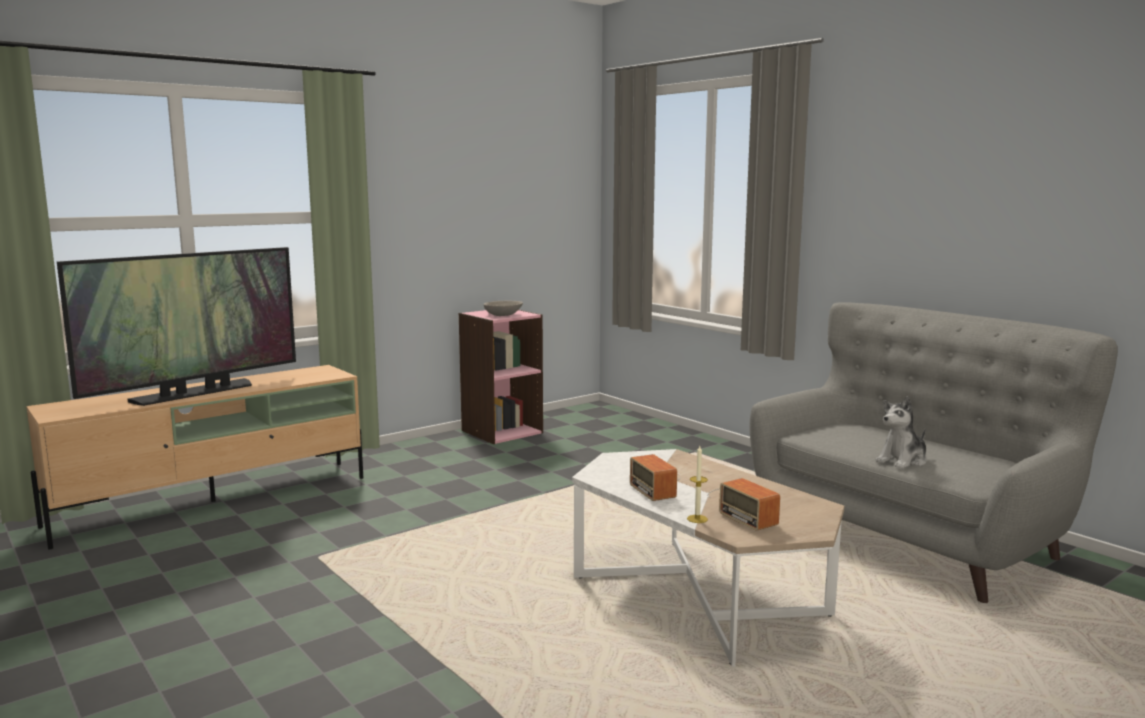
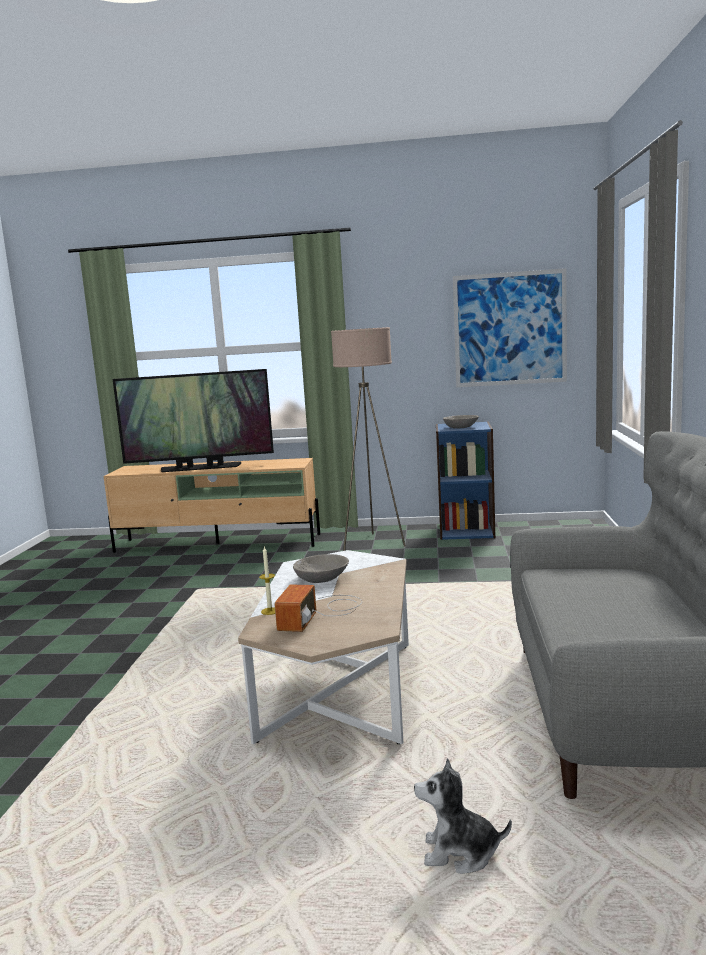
camera: 45 degrees right, 0 degrees up
pink bookcase [459,310,543,444] -> blue bookcase [436,421,495,540]
radio [630,454,681,501] -> grey bowl [293,554,349,583]
plush toy [876,396,927,469] -> plush toy moved to [414,758,512,874]
none -> beige floor lamp [331,327,406,551]
none -> picture [453,268,567,387]

